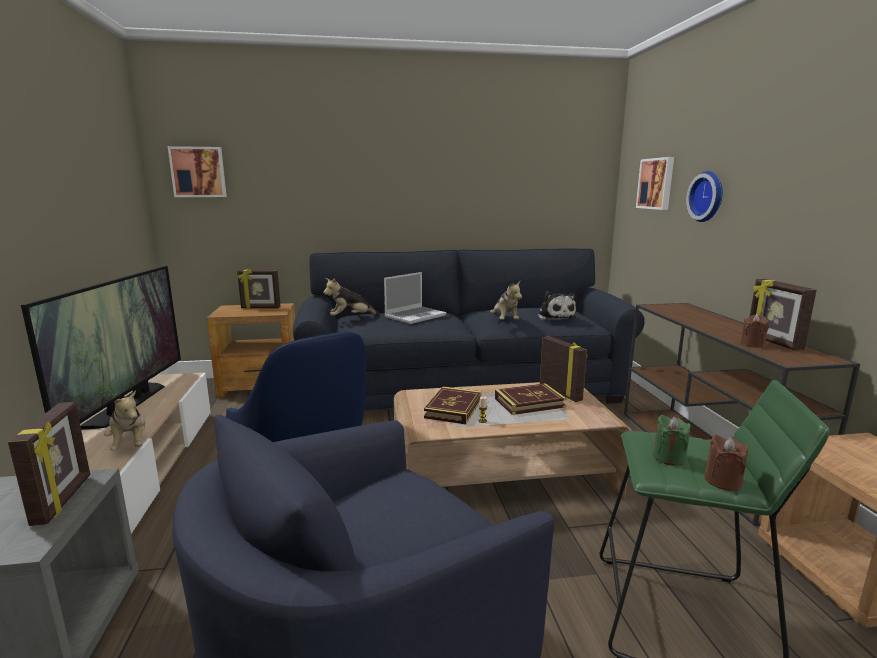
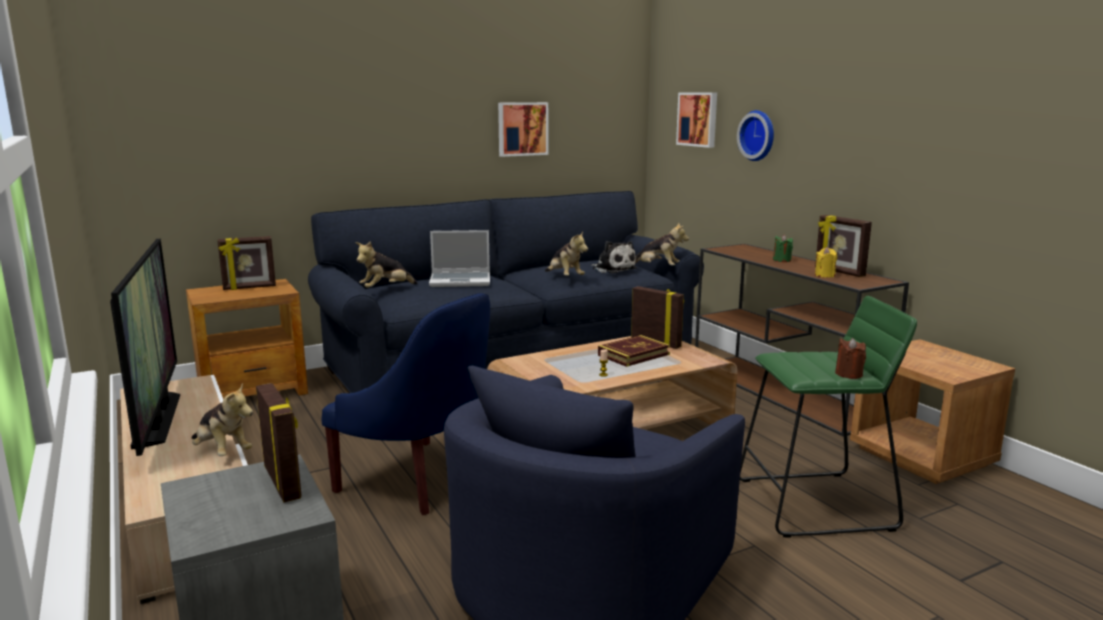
camera: 20 degrees left, 0 degrees up
picture [168,146,227,197] -> picture moved to [498,102,548,157]
laptop [384,272,446,324] -> laptop turned 60 degrees clockwise [429,230,490,287]
book [424,386,481,424] -> none
green candle [653,415,690,466] -> green candle moved to [773,235,793,262]
brown candle [740,314,769,348] -> yellow candle [815,247,837,277]
none -> plush toy [635,222,689,266]

